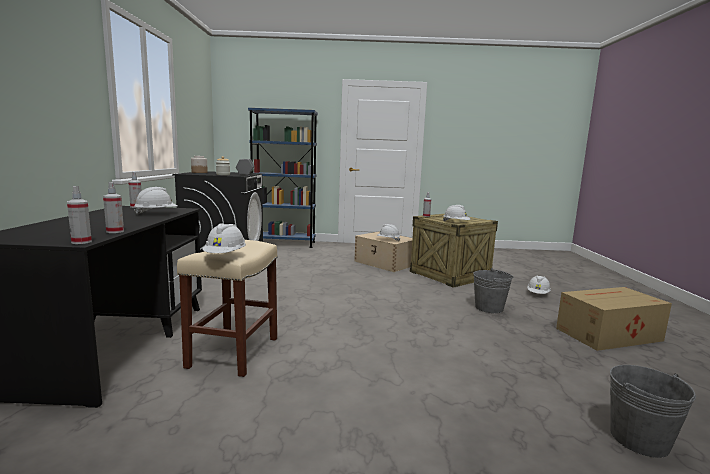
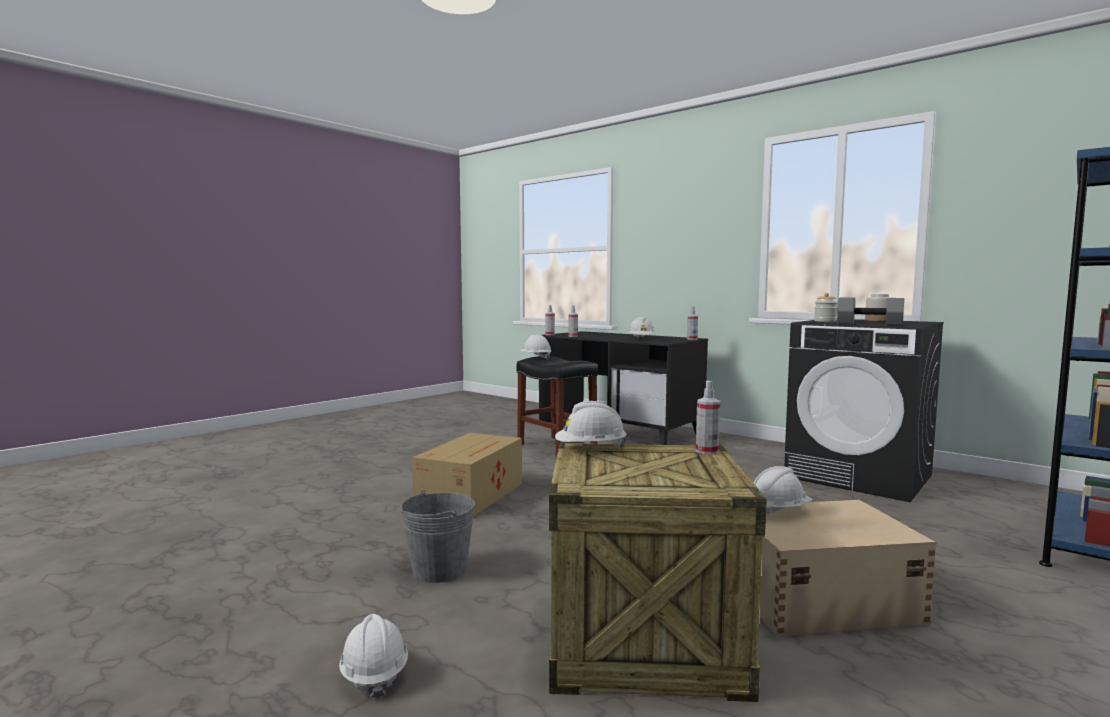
camera: 130 degrees right, 5 degrees down
beige stool [177,240,278,377] -> black stool [516,356,598,458]
cardboard box [556,287,672,351] -> cardboard box moved to [412,433,522,517]
grey bucket [610,365,696,458] -> none

